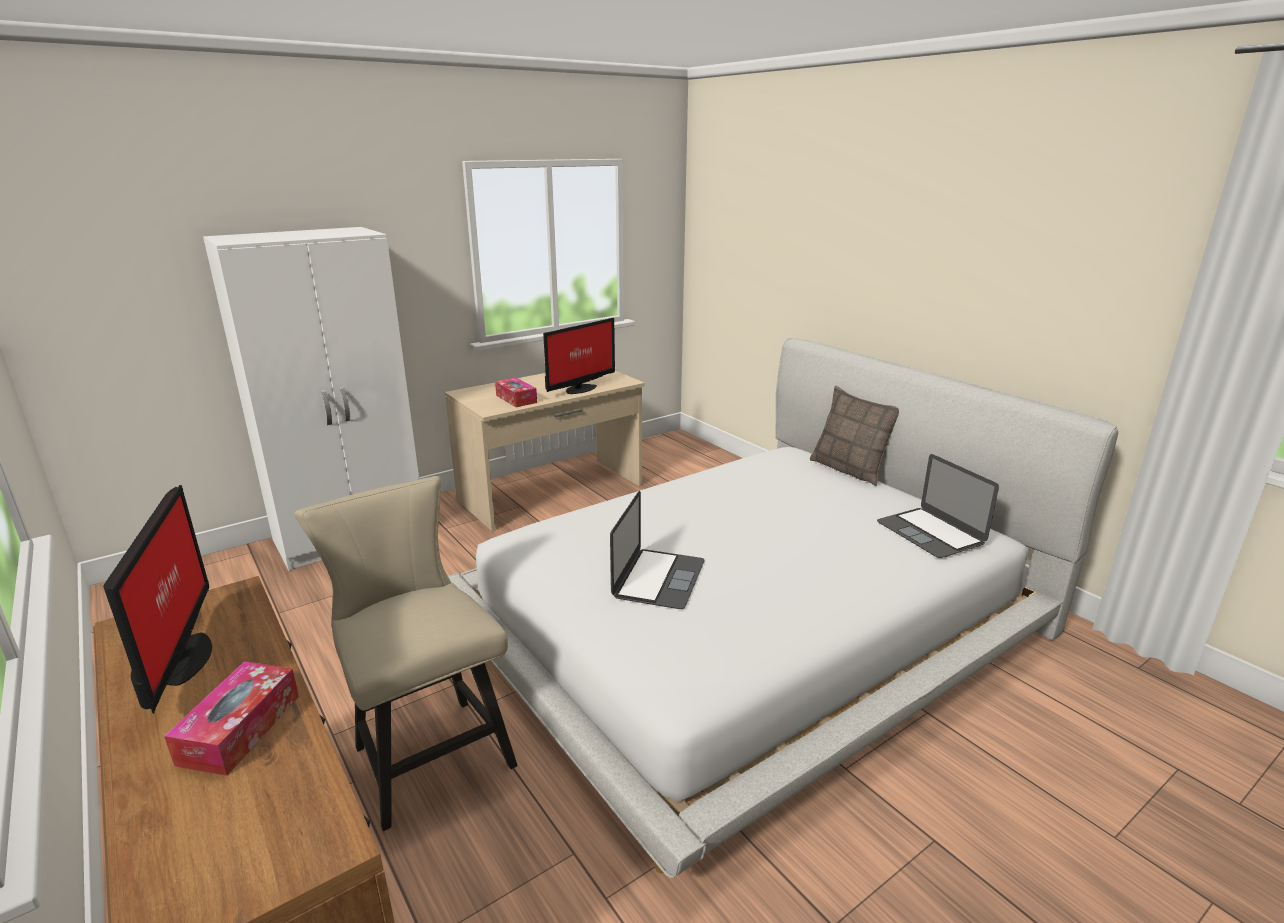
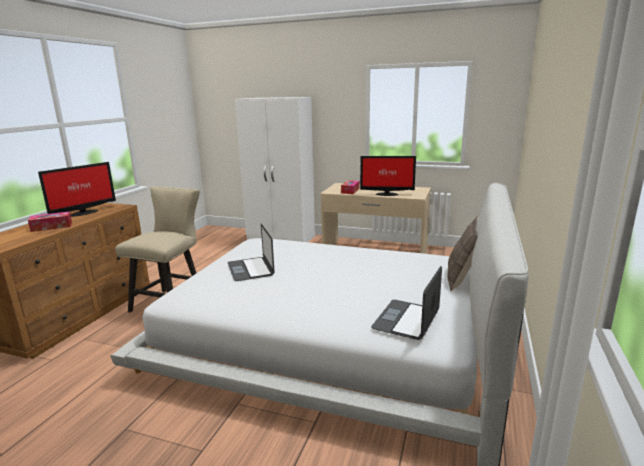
camera: 55 degrees right, 5 degrees down
laptop [610,491,705,609] -> laptop turned 90 degrees clockwise [228,224,275,281]

